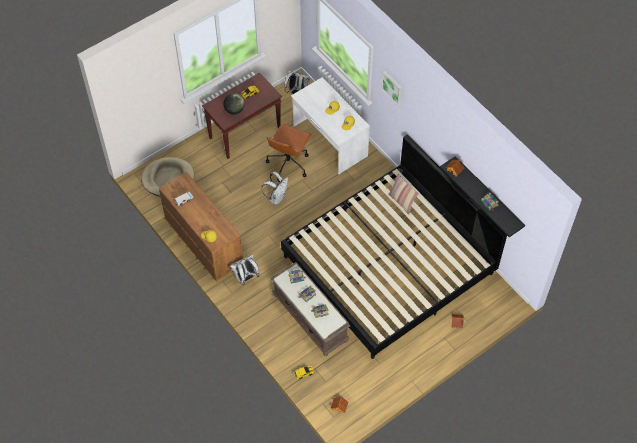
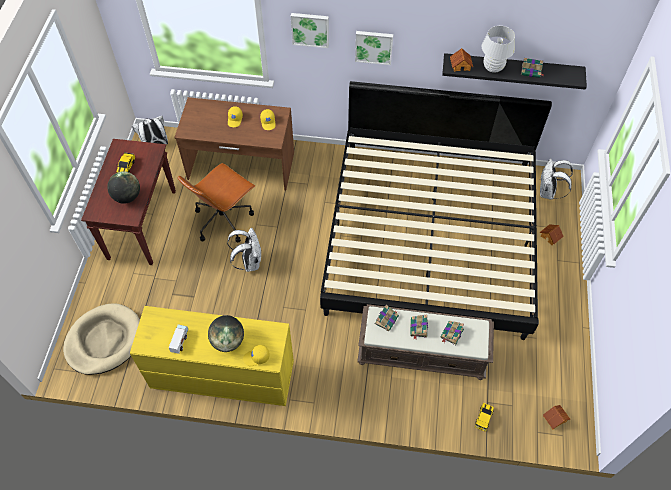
camera: 45 degrees left, 0 degrees up
brown dresser [159,171,243,282] -> yellow dresser [130,306,294,406]
white backpack [230,255,259,285] -> white backpack moved to [540,159,573,200]
brown office chair [266,123,312,182] -> brown office chair turned 60 degrees clockwise [178,163,255,242]
white desk [291,77,370,174] -> brown desk [174,97,294,191]
pillow [388,173,419,215] -> none
none -> globe [208,315,244,352]
none -> picture [355,31,393,65]
none -> white table lamp [482,26,515,73]

